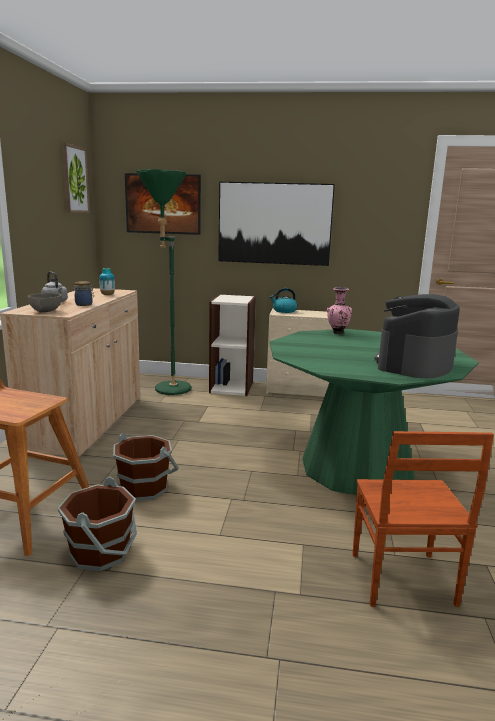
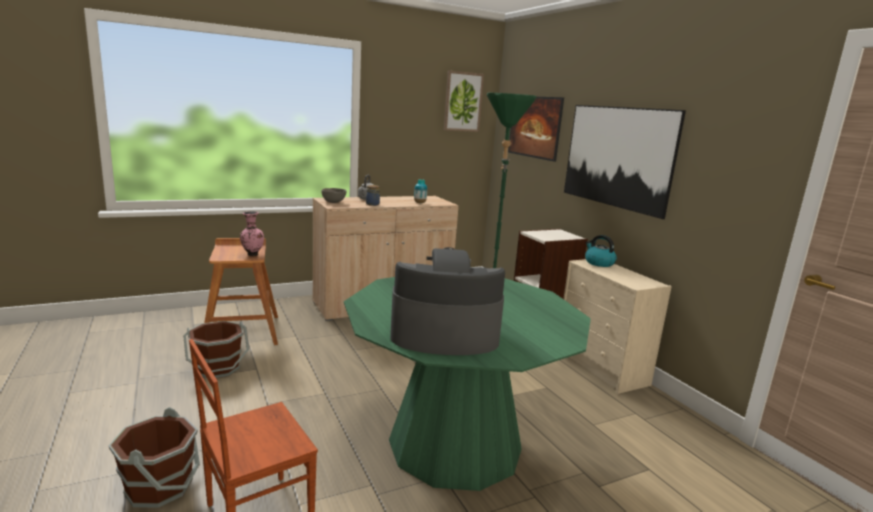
camera: 55 degrees right, 0 degrees up
brown bucket [113,433,179,501] -> brown bucket moved to [109,407,200,508]
pink vase [327,287,352,334] -> pink vase moved to [240,211,264,256]

